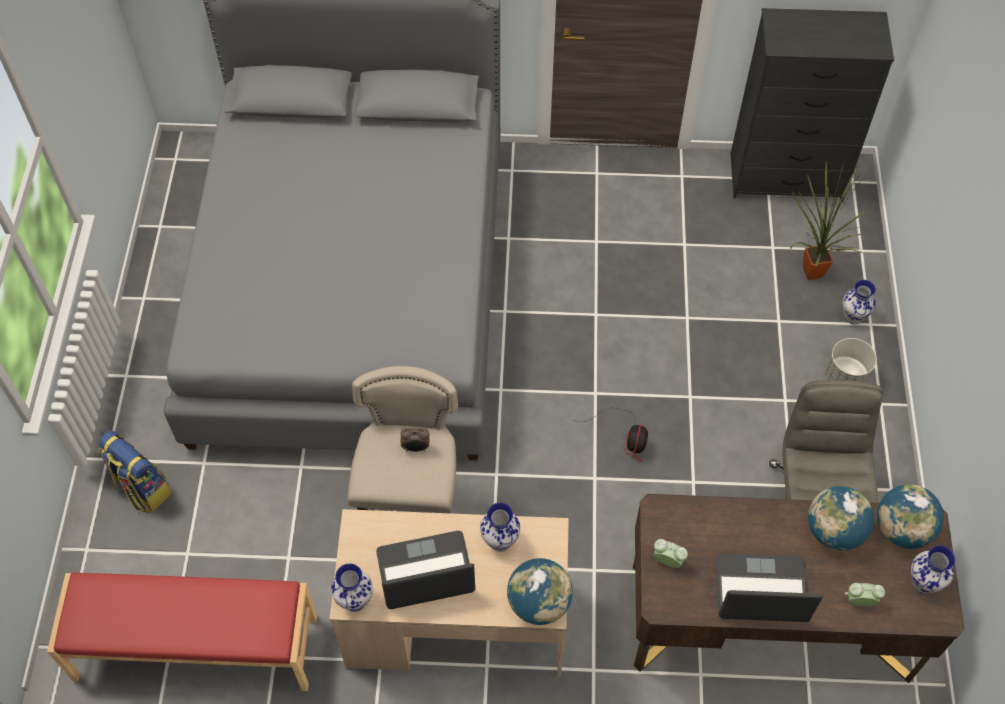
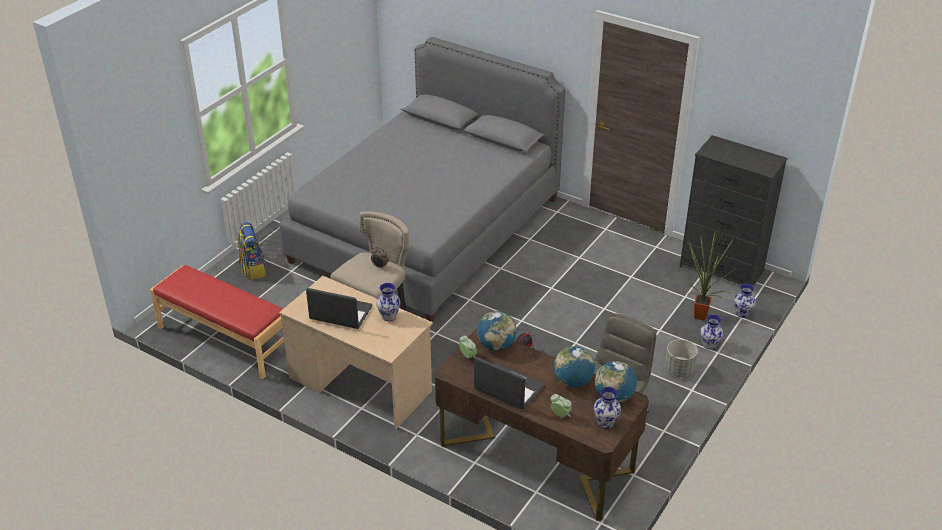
camera: 30 degrees right, 20 degrees down
vase [331,564,373,612] -> vase moved to [734,284,756,318]
globe [507,558,573,625] -> globe moved to [477,311,517,351]

